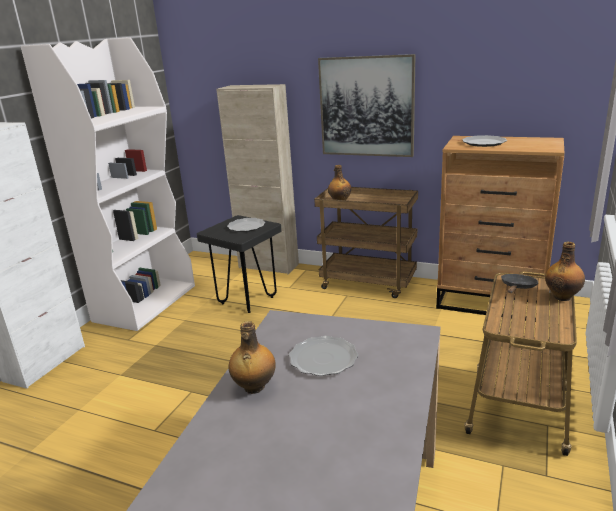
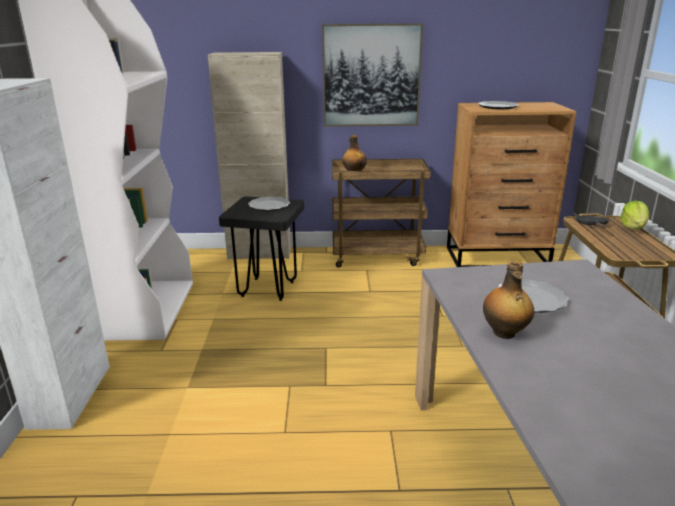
camera: 25 degrees left, 0 degrees up
bottle [545,241,585,301] -> lettuce [620,200,649,230]

